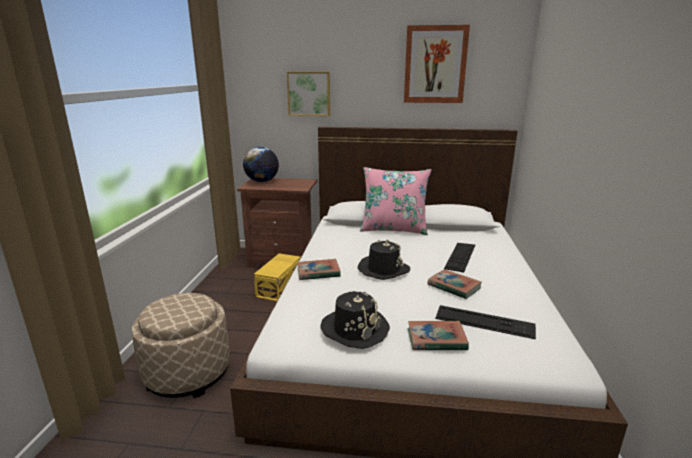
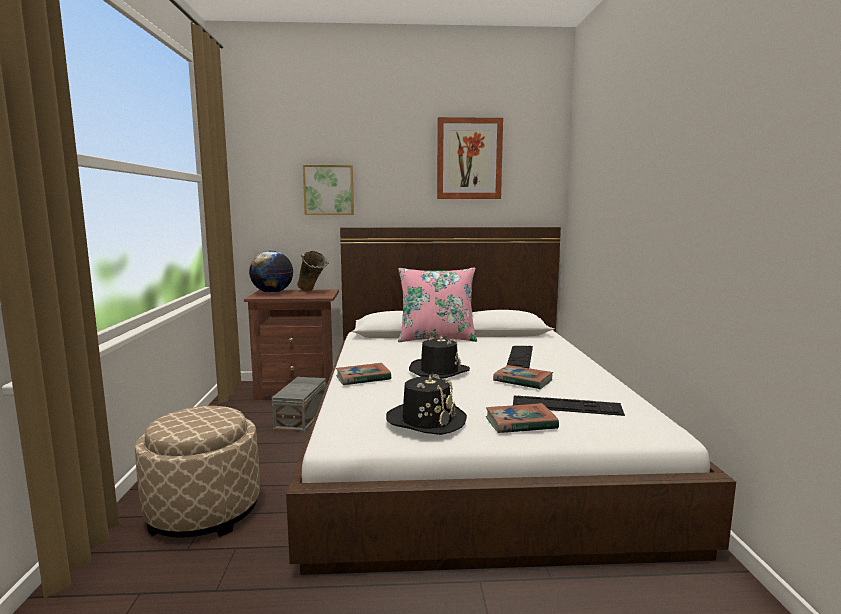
camera: 10 degrees left, 10 degrees down
yellow storage box [254,254,301,301] -> grey storage box [272,377,326,431]
none -> beige vase [297,250,329,291]

